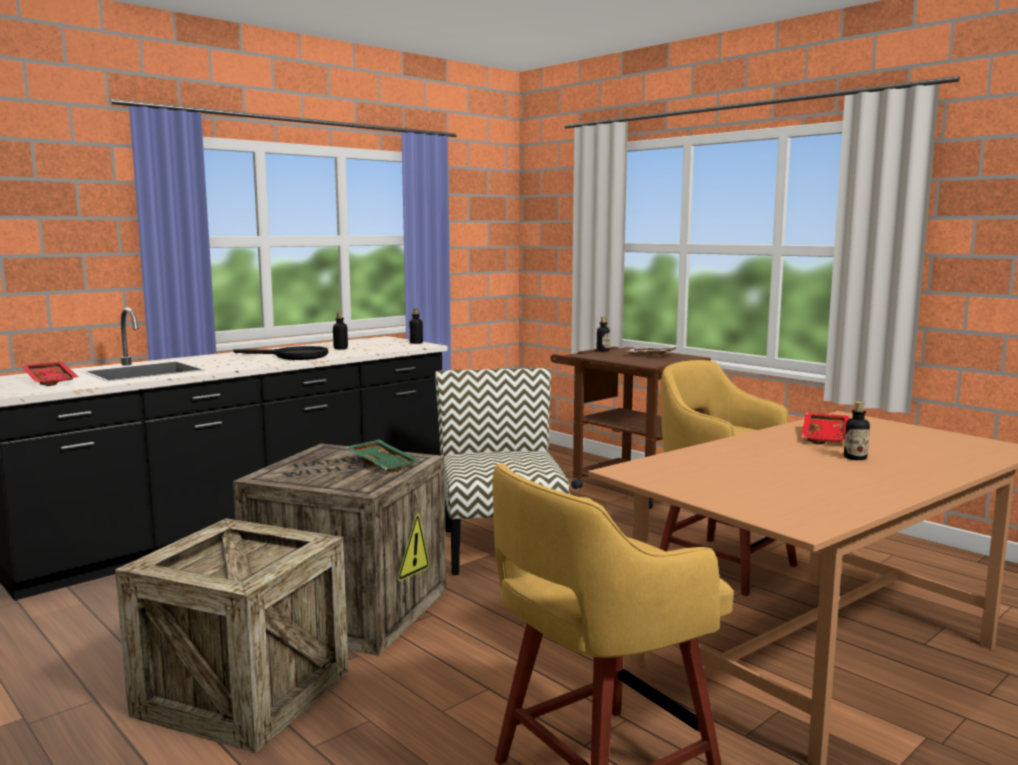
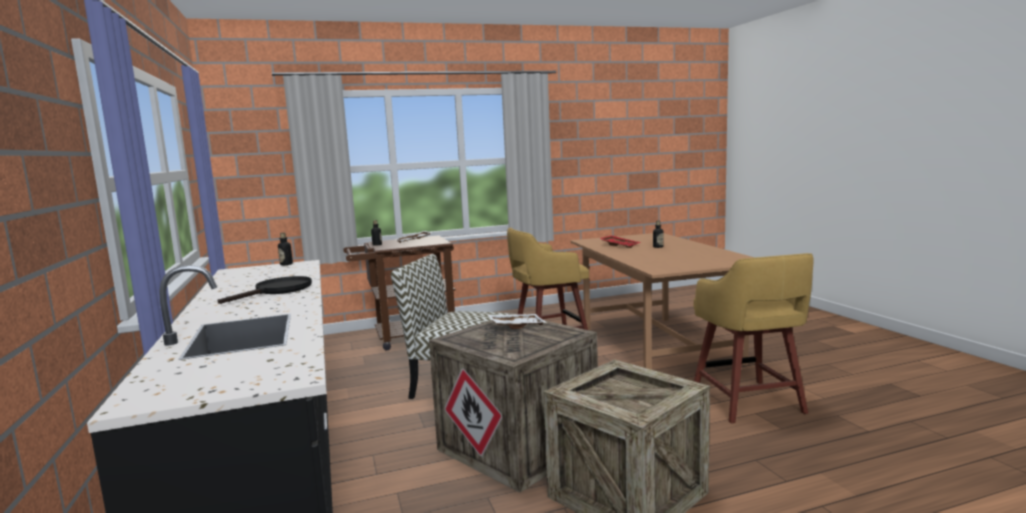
camera: 65 degrees left, 0 degrees up
red tray [22,361,79,386] -> none
bottle [333,312,348,349] -> none
green tray [346,440,420,472] -> white tray [487,314,547,329]

